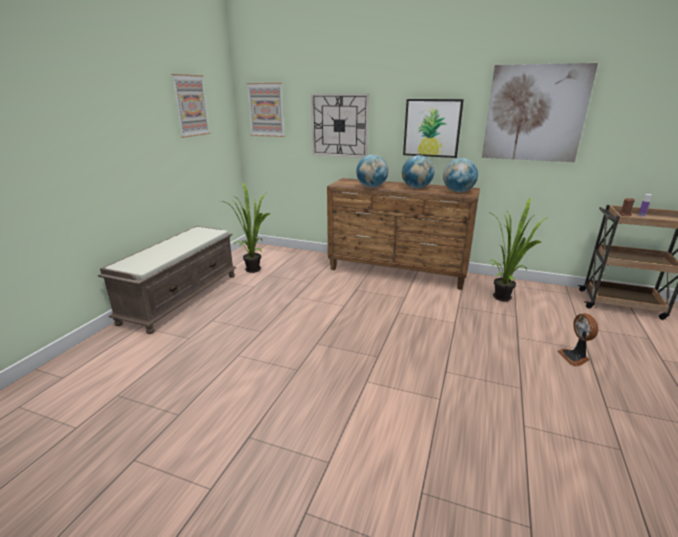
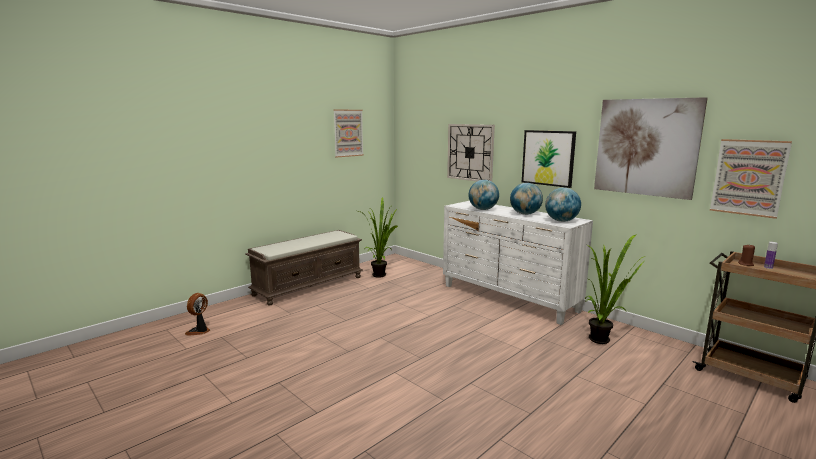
camera: 25 degrees right, 10 degrees down
picture [247,83,285,137] -> picture moved to [710,139,792,219]
brown dresser [327,178,480,290] -> white dresser [443,201,593,325]
fan [558,313,598,366] -> fan moved to [185,293,210,335]

